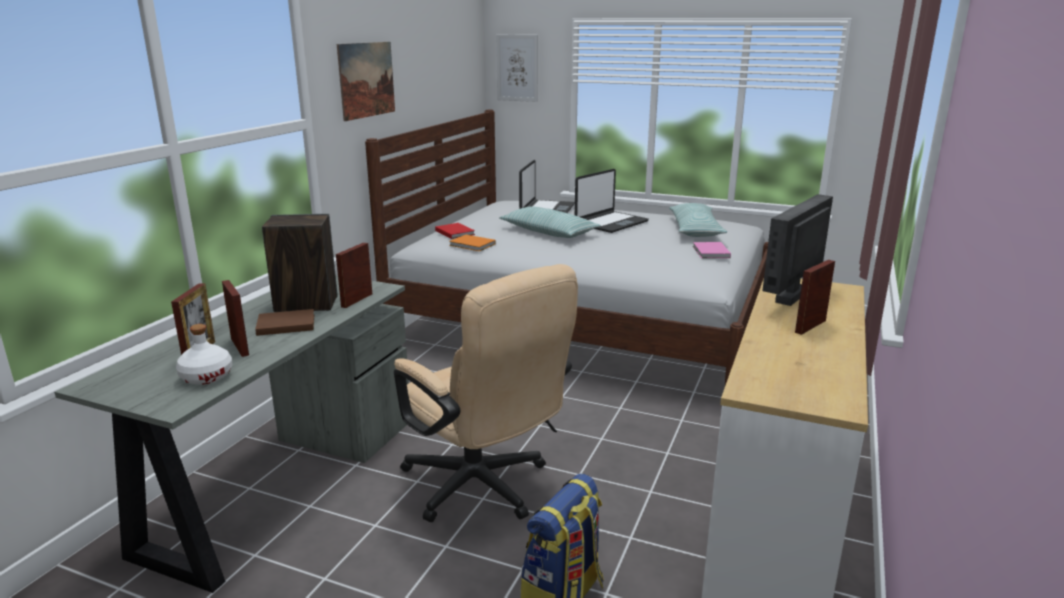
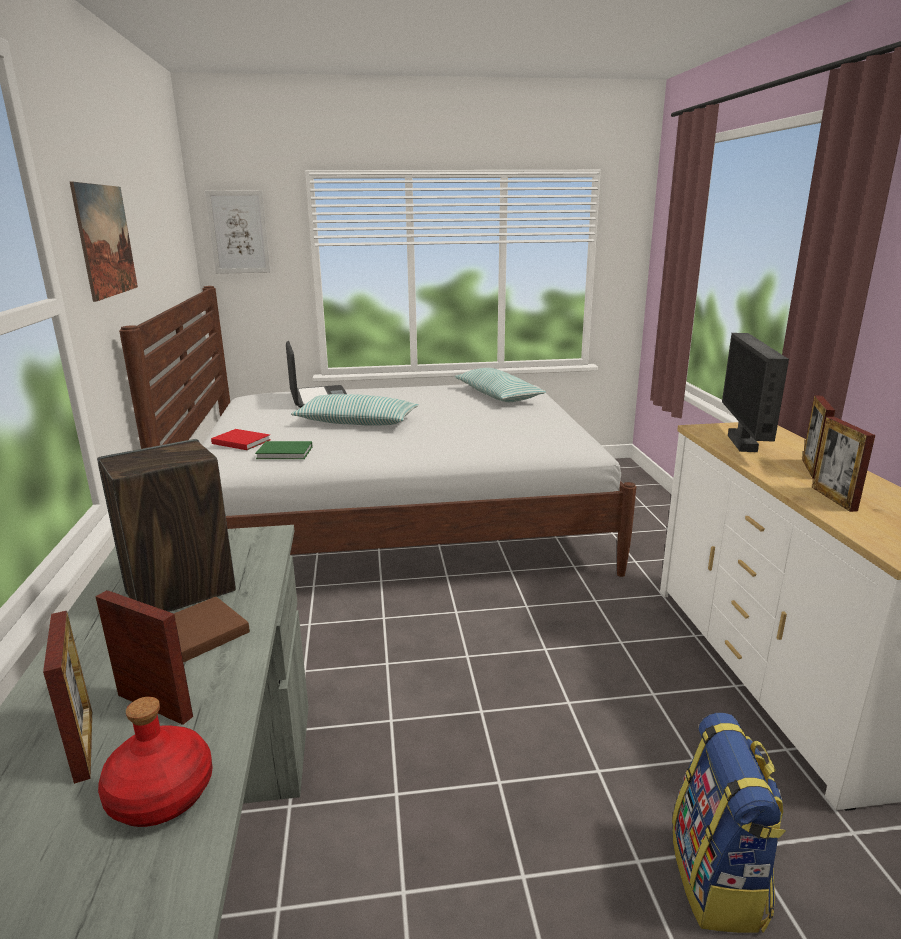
camera: 30 degrees left, 0 degrees up
white bottle [176,324,232,385] -> red bottle [98,697,213,827]
picture frame [336,243,372,308] -> picture frame moved to [812,417,875,512]
beige office chair [394,264,578,522] -> none
orange book [449,235,496,251] -> green book [255,441,313,459]
laptop [575,169,649,233] -> none
pink book [693,242,731,258] -> none

